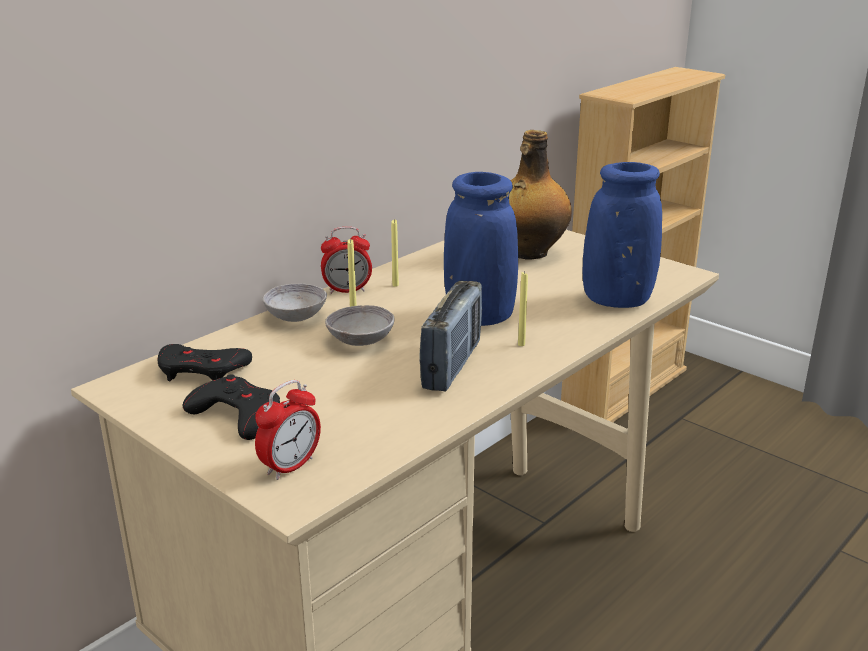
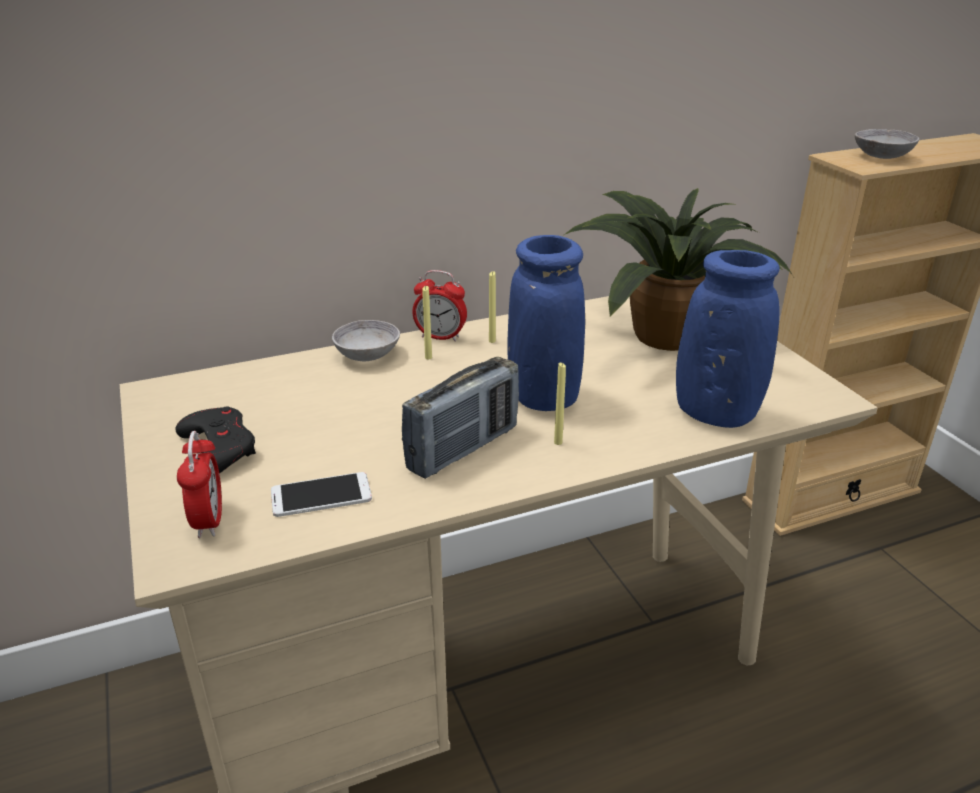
camera: 25 degrees right, 5 degrees up
black game controller [157,344,252,381] -> none
alarm clock [255,380,321,480] -> alarm clock turned 75 degrees counterclockwise [177,431,222,538]
grey bowl [325,305,395,346] -> grey bowl moved to [855,129,919,159]
bottle [509,130,572,260] -> potted plant [564,188,794,351]
none -> phone [271,472,372,517]

